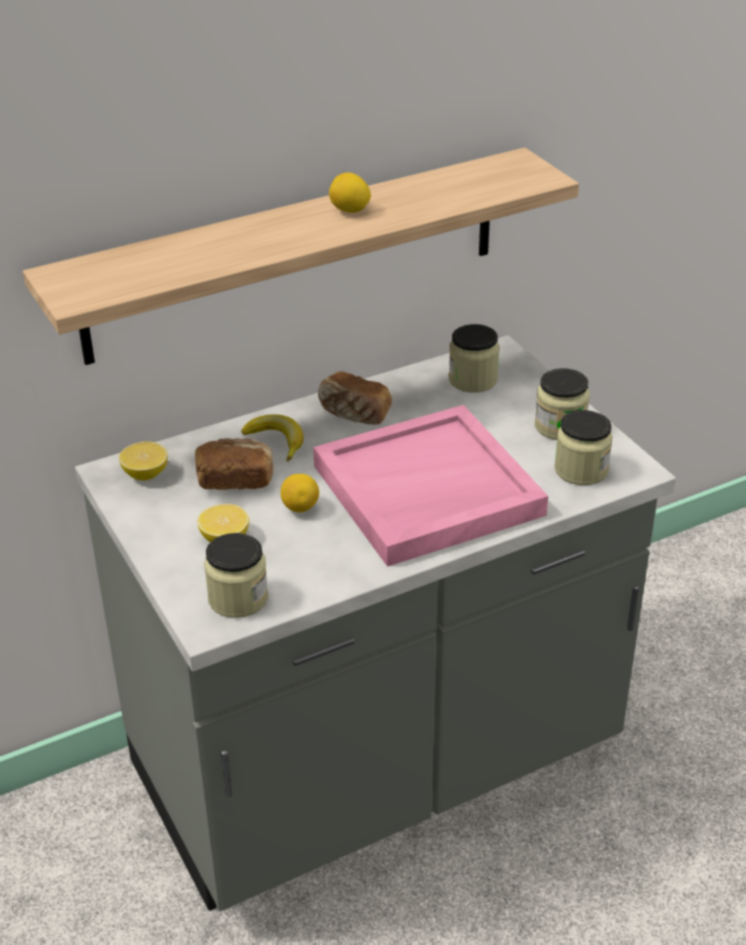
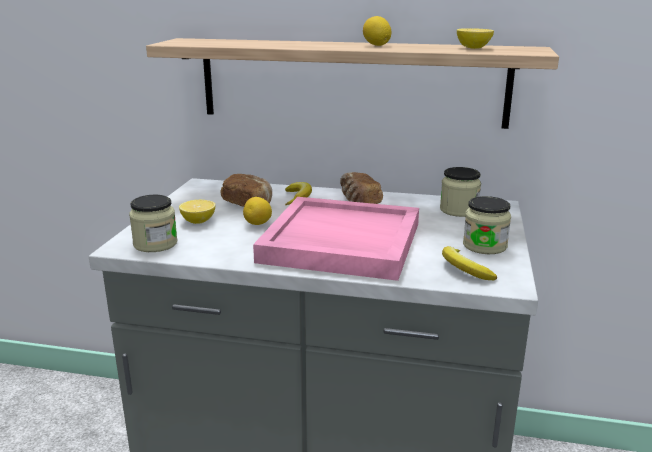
camera: 40 degrees right, 15 degrees down
lemon [119,441,168,480] -> lemon moved to [457,28,494,49]
jar [554,410,613,485] -> banana [442,246,497,280]

